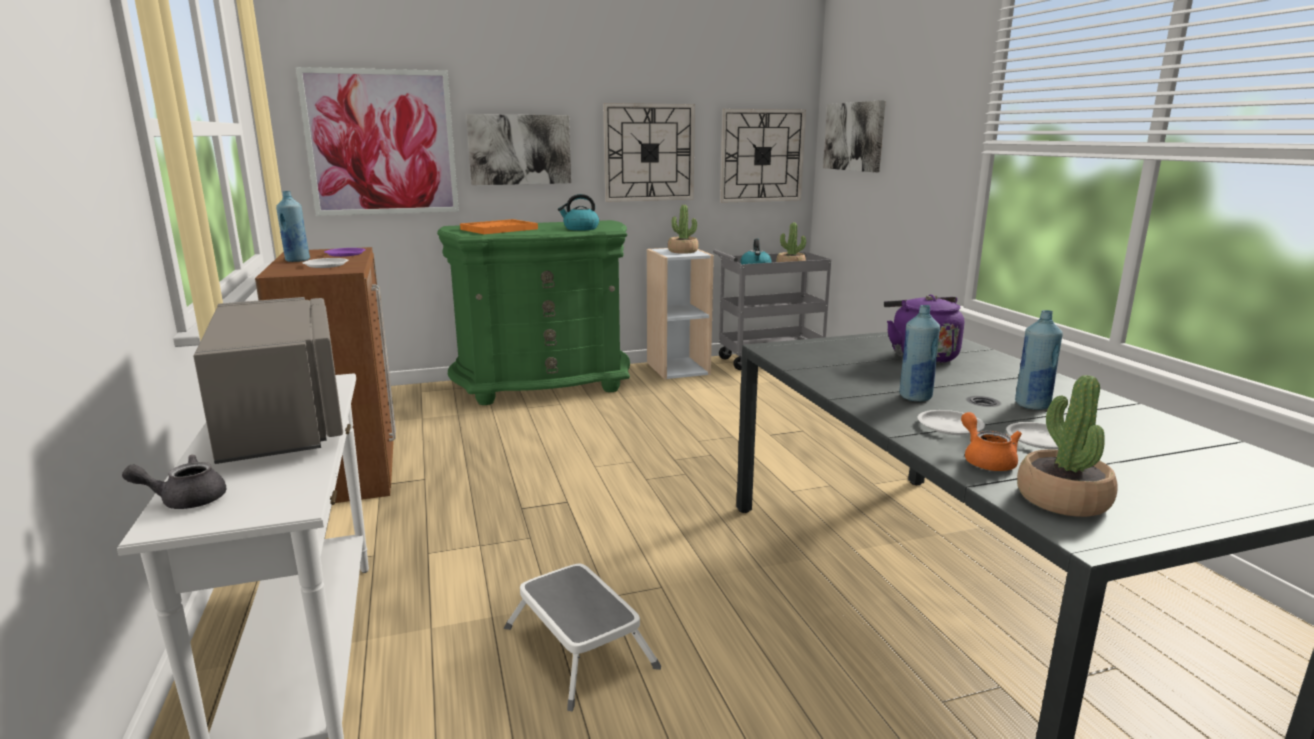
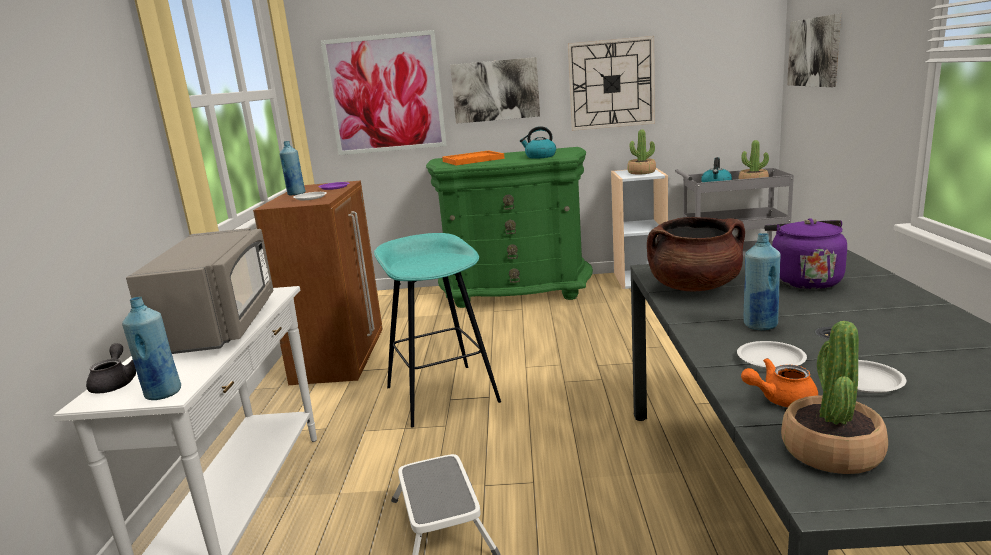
camera: 20 degrees right, 0 degrees up
grey teapot [122,455,226,509] -> grey teapot turned 75 degrees clockwise [86,343,136,393]
wall clock [720,109,806,203] -> none
orange teapot [961,412,1022,471] -> orange teapot turned 105 degrees counterclockwise [741,358,818,407]
blue bottle [1015,310,1063,410] -> blue bottle moved to [122,297,181,400]
none -> turquoise stool [374,233,501,428]
none -> brown cooking pot [647,217,745,291]

